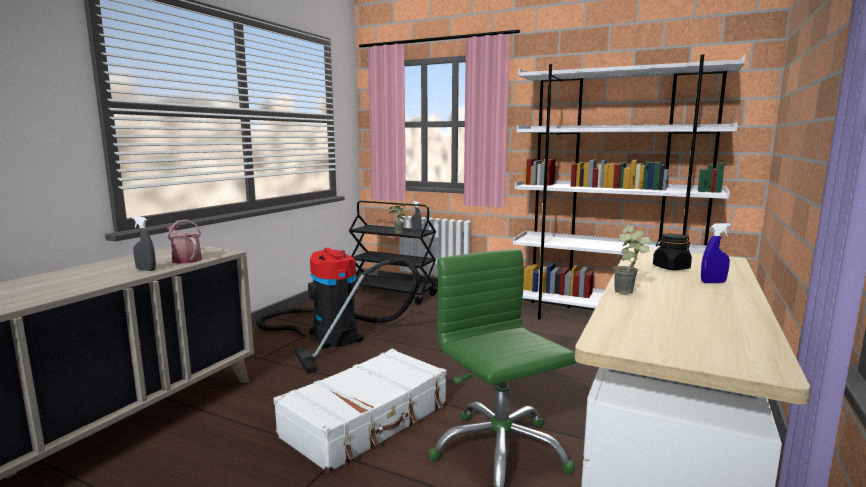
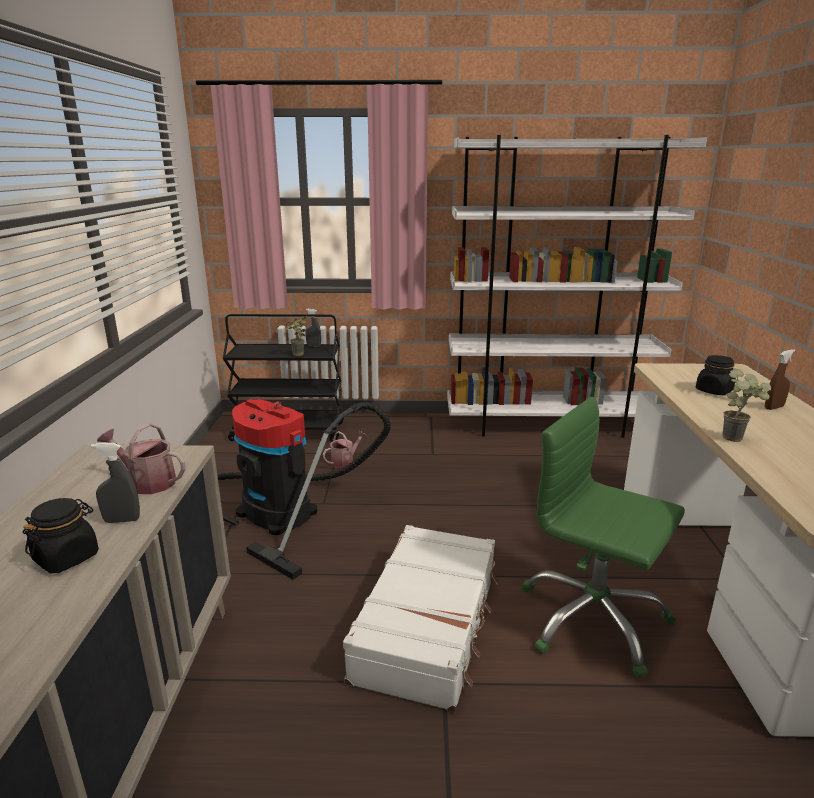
camera: 25 degrees left, 10 degrees up
blue spray bottle [701,223,731,283] -> brown spray bottle [765,349,795,410]
none -> black jar [23,498,99,573]
none -> watering can [323,431,367,468]

